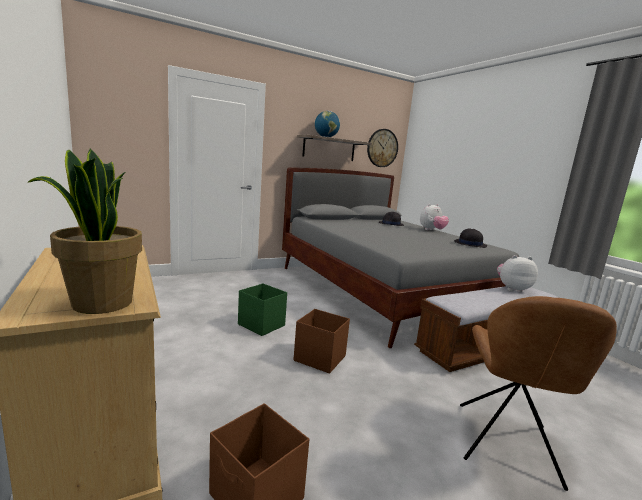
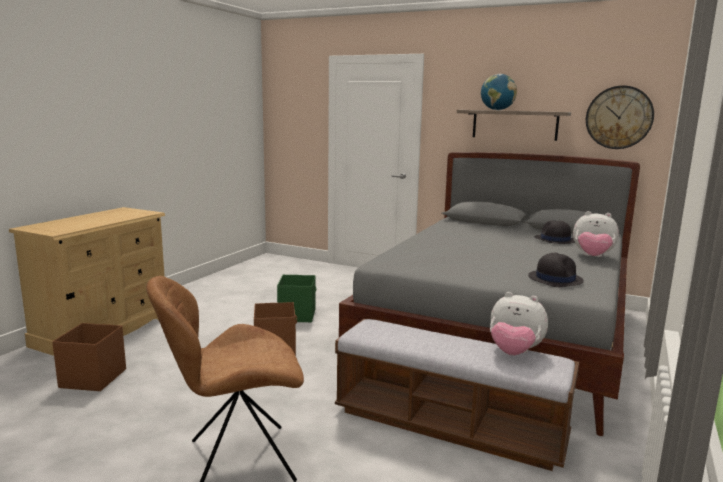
camera: 55 degrees right, 0 degrees up
potted plant [27,148,142,314] -> none
plush toy [497,255,538,292] -> plush toy turned 150 degrees clockwise [490,292,548,355]

